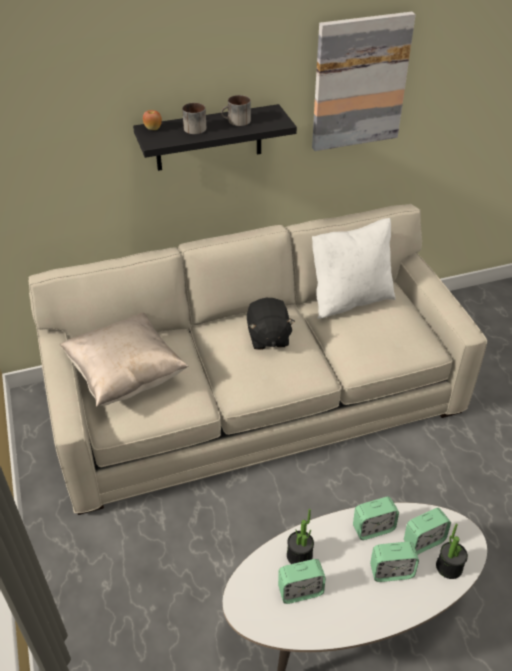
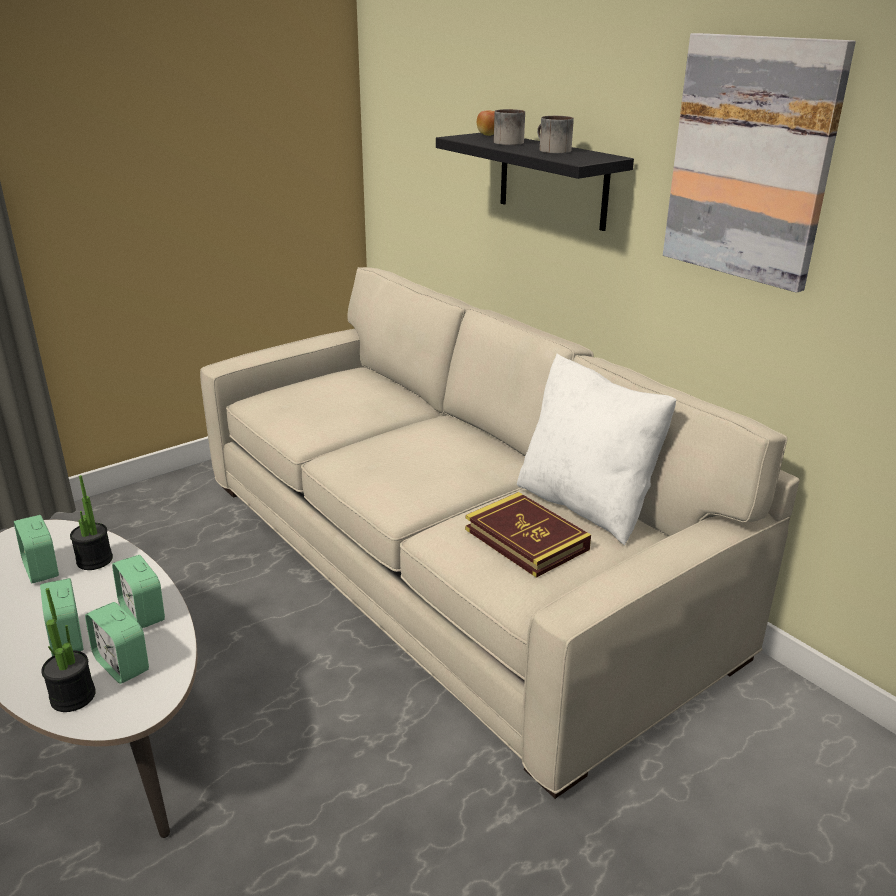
camera: 70 degrees right, 15 degrees down
beige pillow [60,313,189,407] -> none
black plush toy [247,298,295,350] -> none
none -> book [465,492,591,578]

